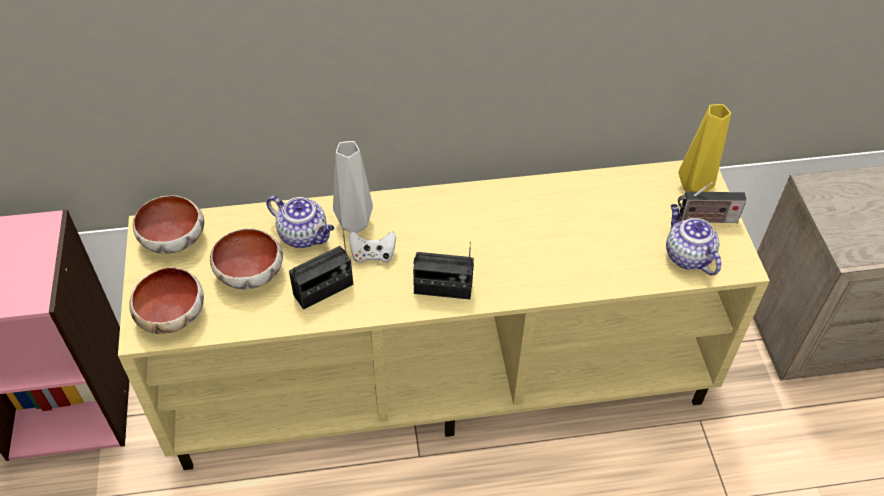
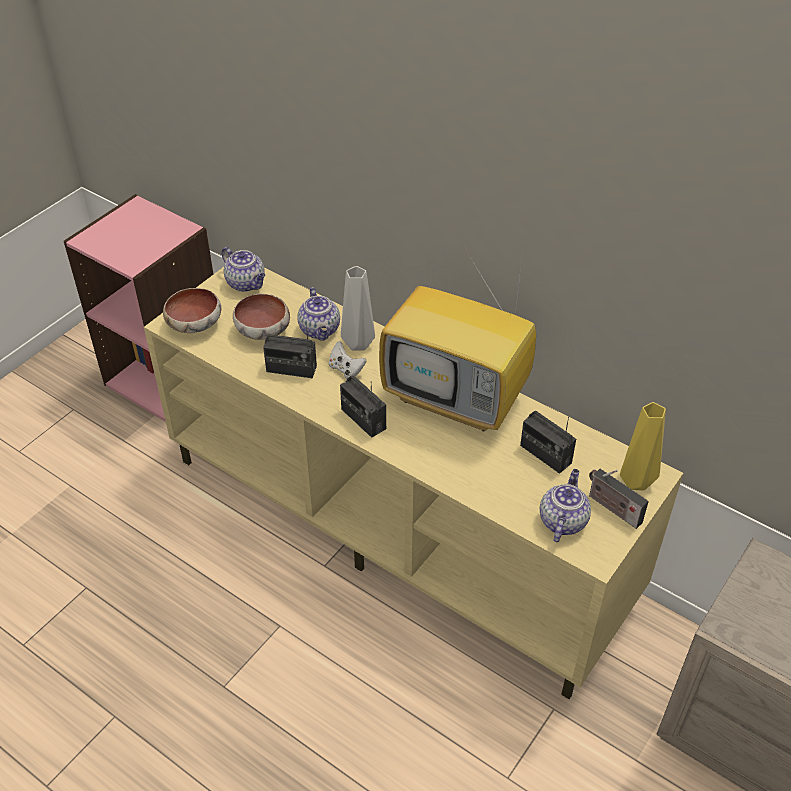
camera: 45 degrees right, 5 degrees down
bowl [133,195,204,254] -> teapot [221,247,265,292]
none -> television [379,249,536,432]
none -> radio [520,411,576,474]

